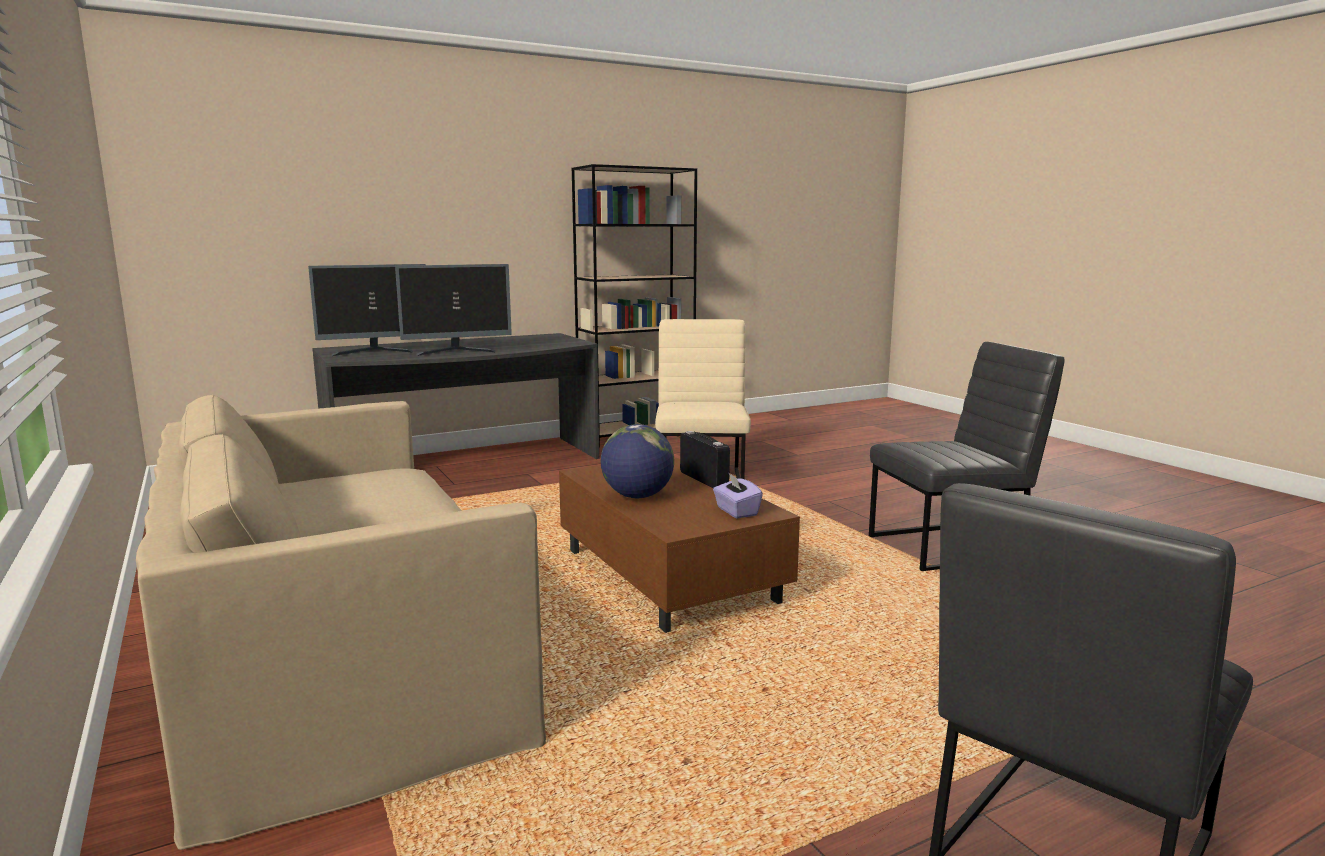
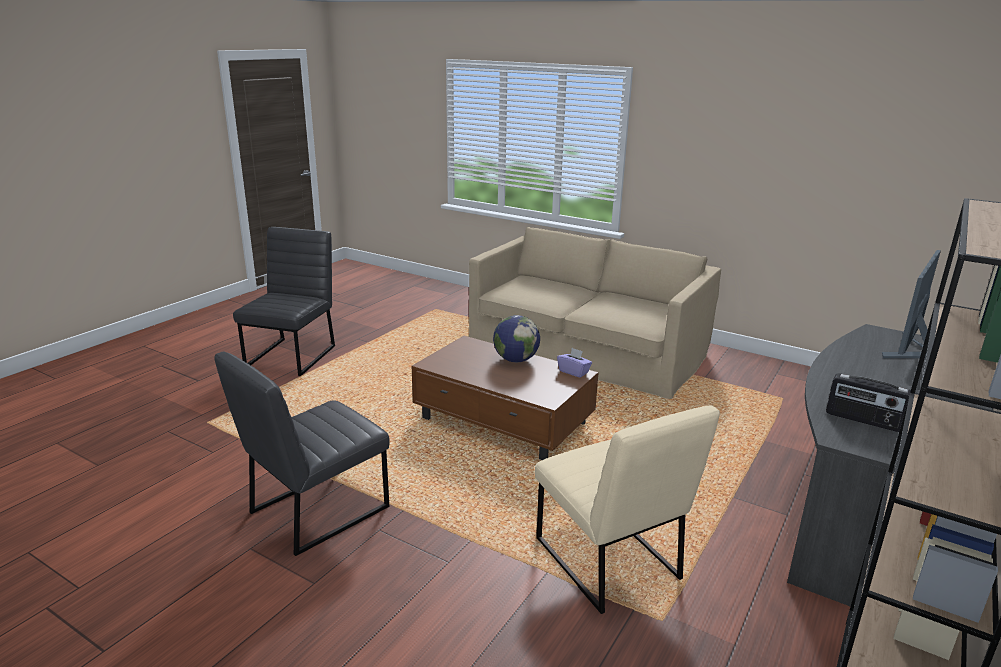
camera: 150 degrees right, 10 degrees up
monitor [395,264,512,356] -> none
radio [680,431,730,488] -> radio moved to [826,373,911,432]
purple tissue box [713,472,763,518] -> purple tissue box moved to [557,348,592,378]

